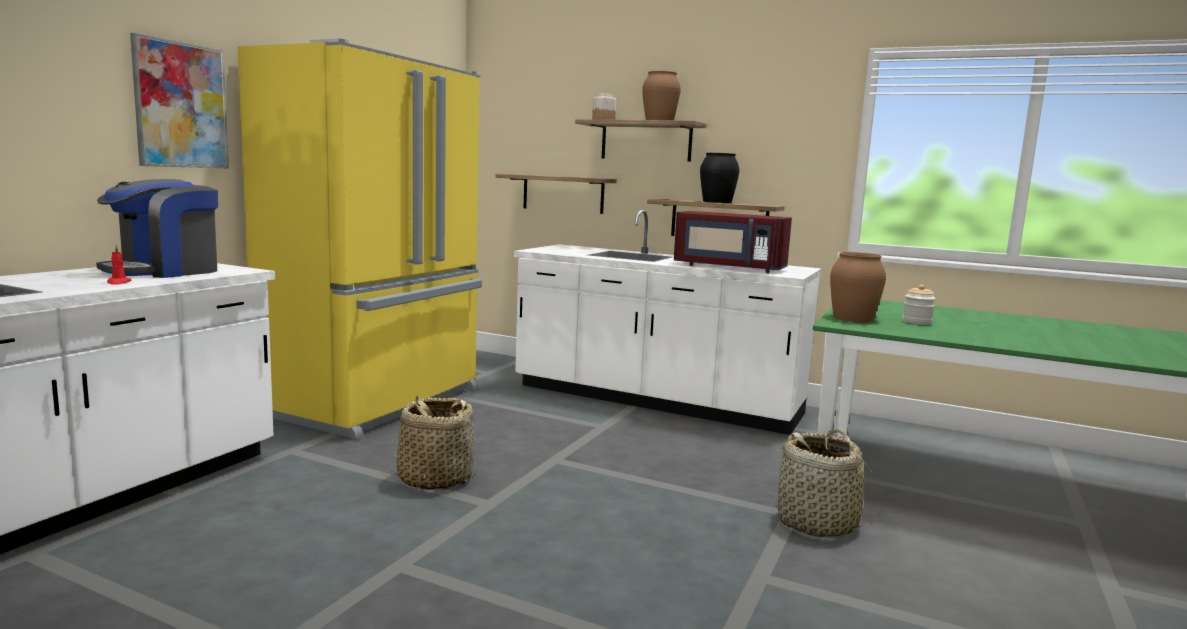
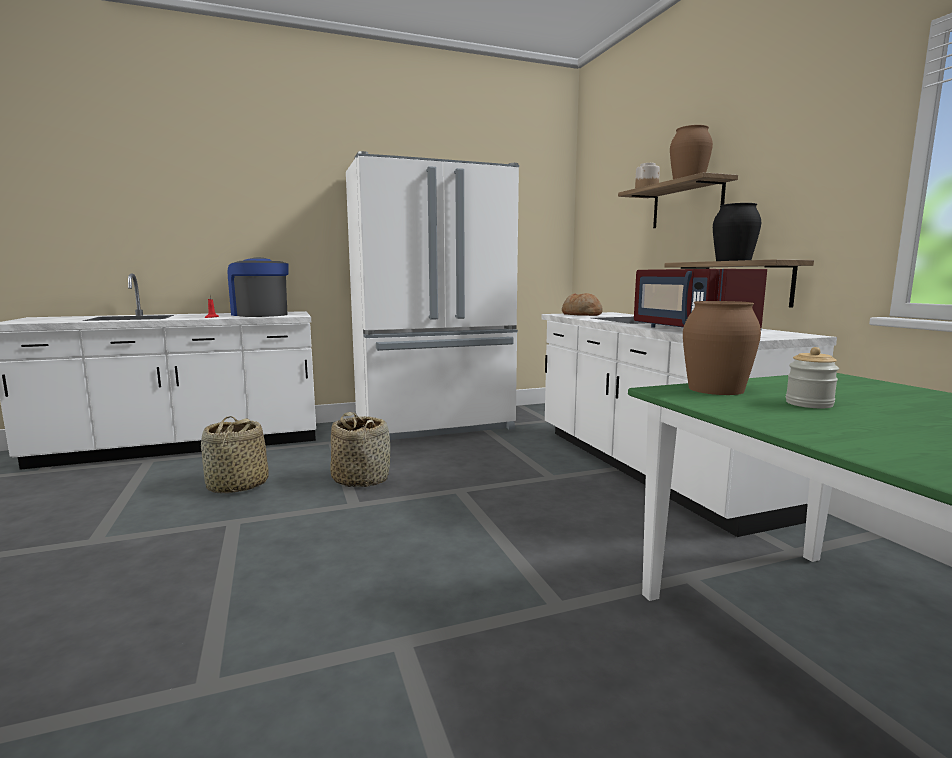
camera: 45 degrees right, 0 degrees up
coffee machine [96,179,218,278] -> coffee machine turned 60 degrees clockwise [228,257,289,317]
picture [130,33,229,169] -> none
yellow fridge [238,39,482,439] -> white fridge [346,151,519,440]
shelf [495,174,617,214] -> none
basket [770,429,882,538] -> basket moved to [201,416,269,494]
none -> bread [562,293,603,316]

